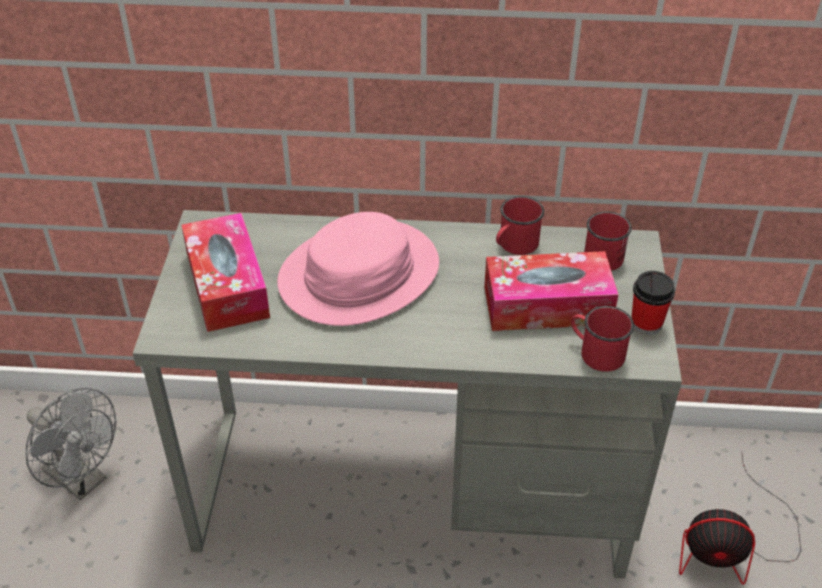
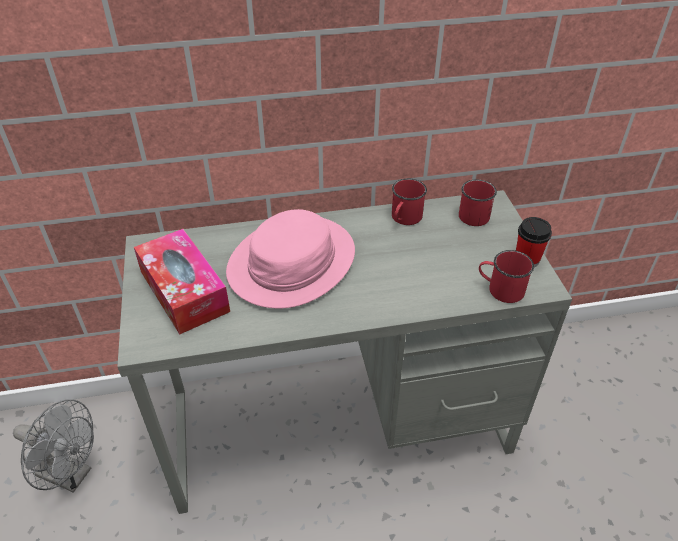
camera: 15 degrees left, 0 degrees up
tissue box [484,251,618,331] -> none
fan [679,454,801,585] -> none

